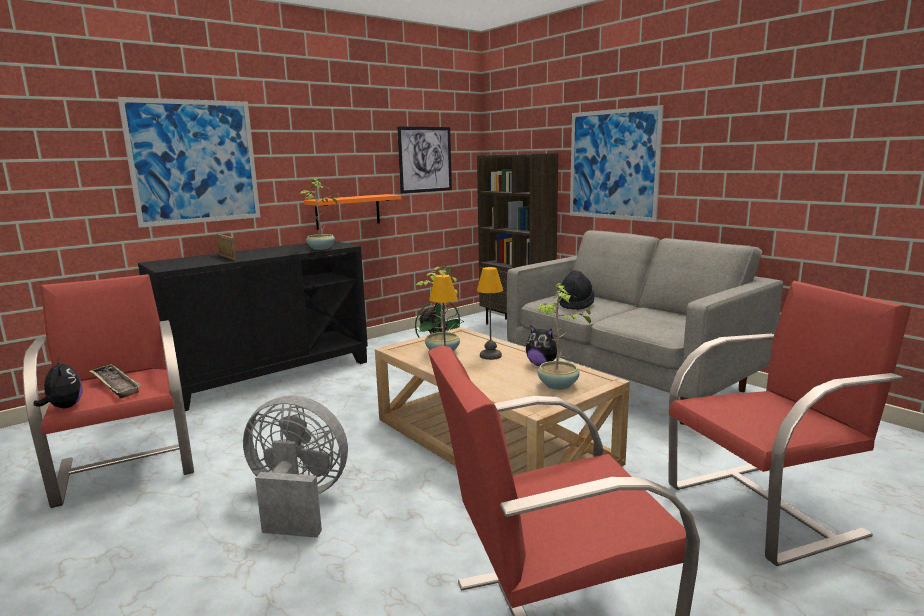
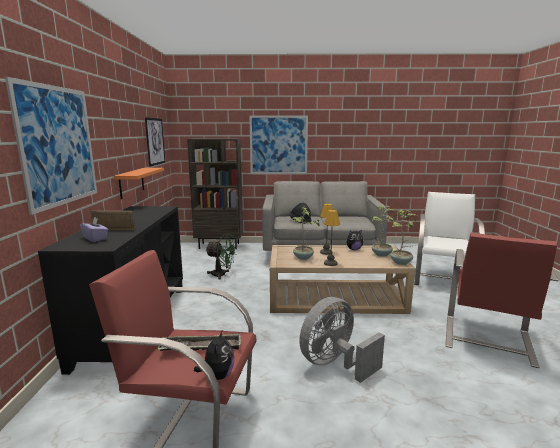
camera: 50 degrees left, 0 degrees up
plush toy [33,358,82,408] -> plush toy turned 90 degrees clockwise [194,329,234,380]
potted plant [300,178,339,250] -> potted plant moved to [390,210,417,265]
red armchair [669,281,911,566] -> white armchair [414,192,485,285]
none -> purple tissue box [80,217,108,242]

